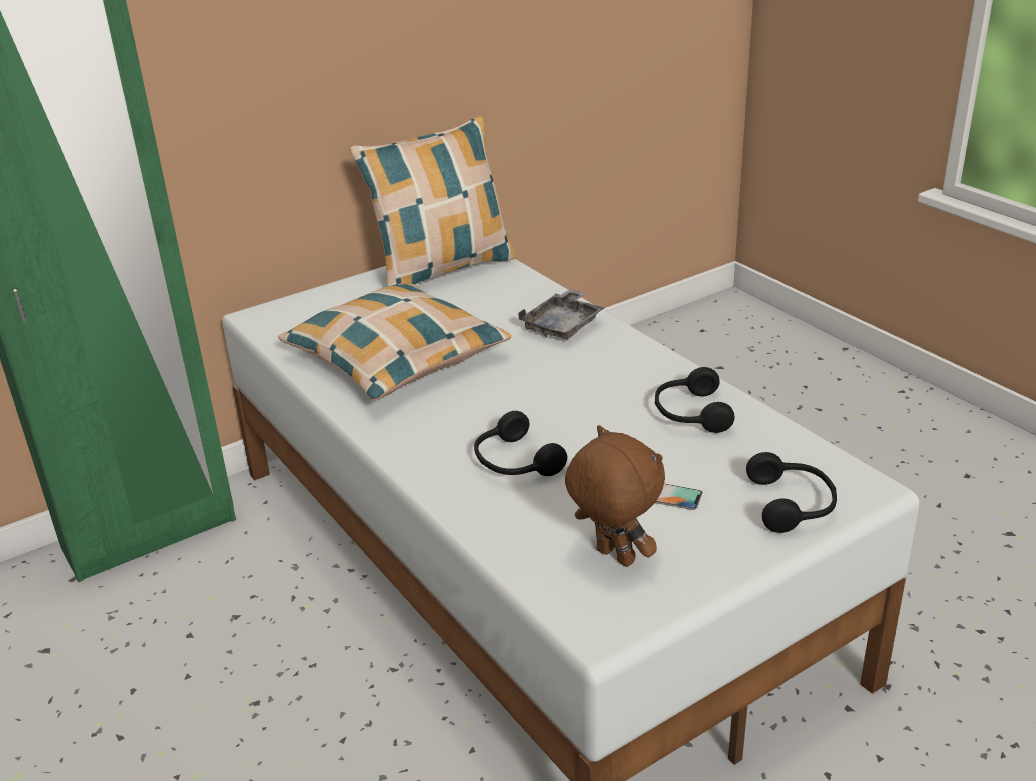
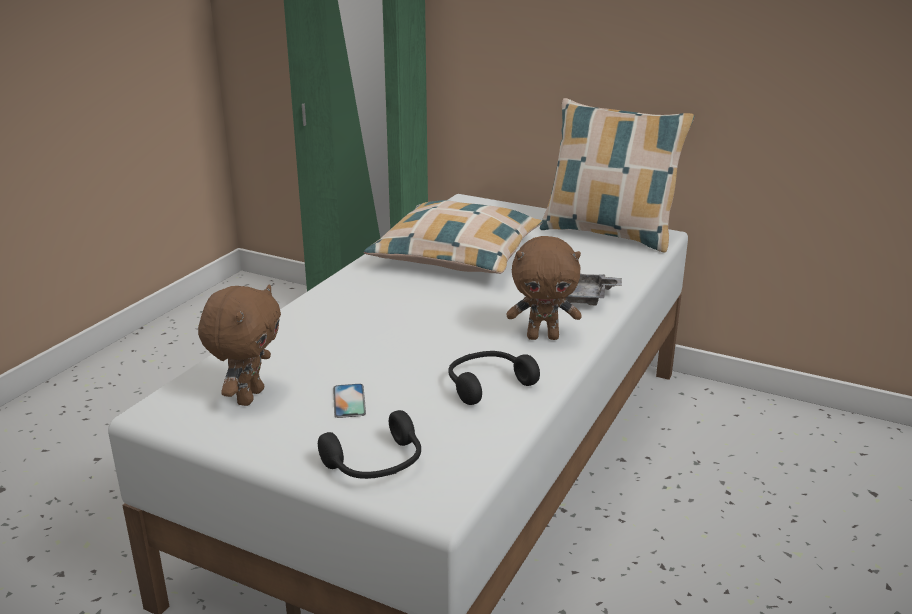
camera: 60 degrees right, 5 degrees down
black headphones [474,411,567,476] -> none
none -> brown plush toy [507,236,582,340]

